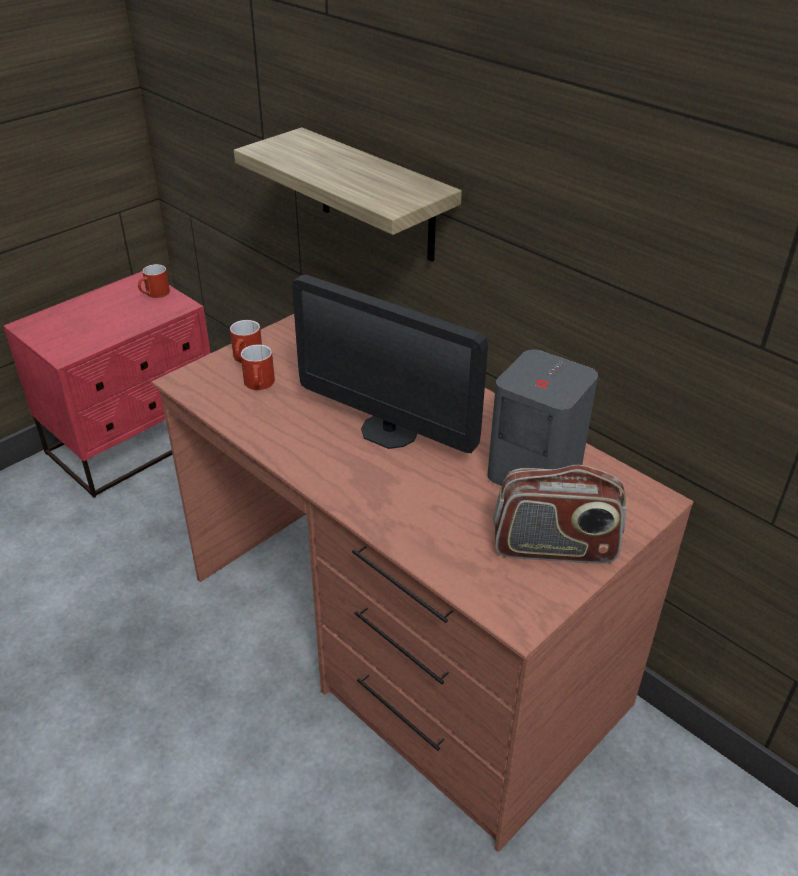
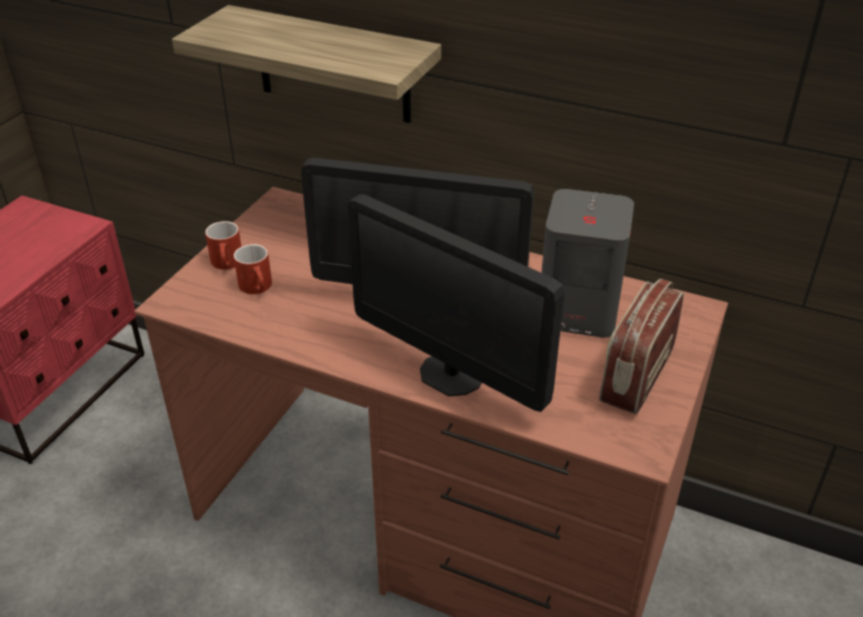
camera: 20 degrees left, 0 degrees up
red mug [138,264,170,298] -> none
radio [493,465,626,563] -> radio turned 135 degrees clockwise [599,279,684,414]
none -> monitor [347,194,565,412]

